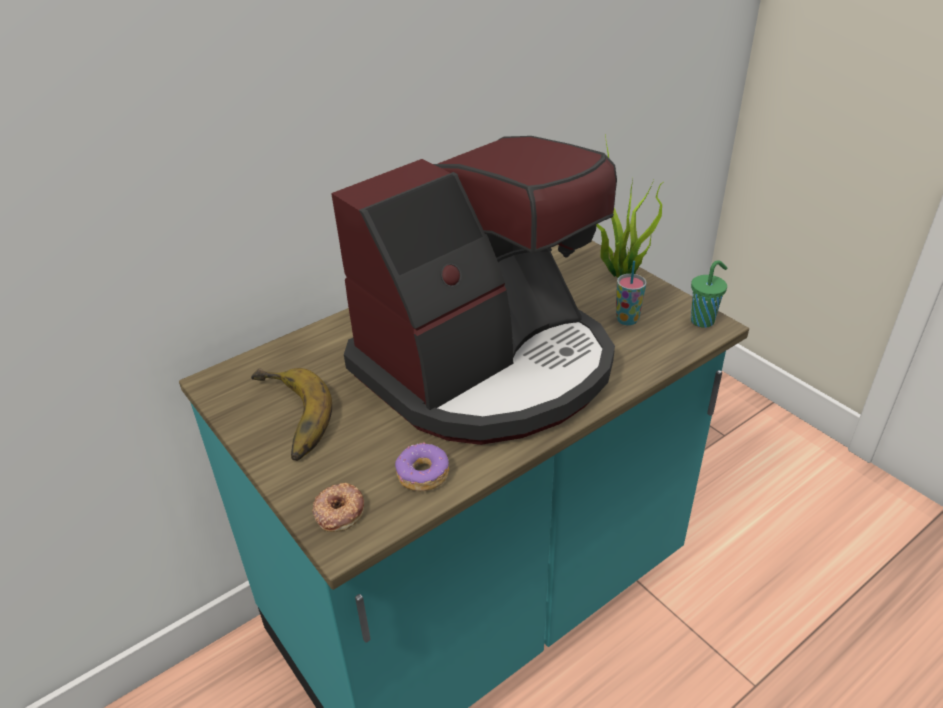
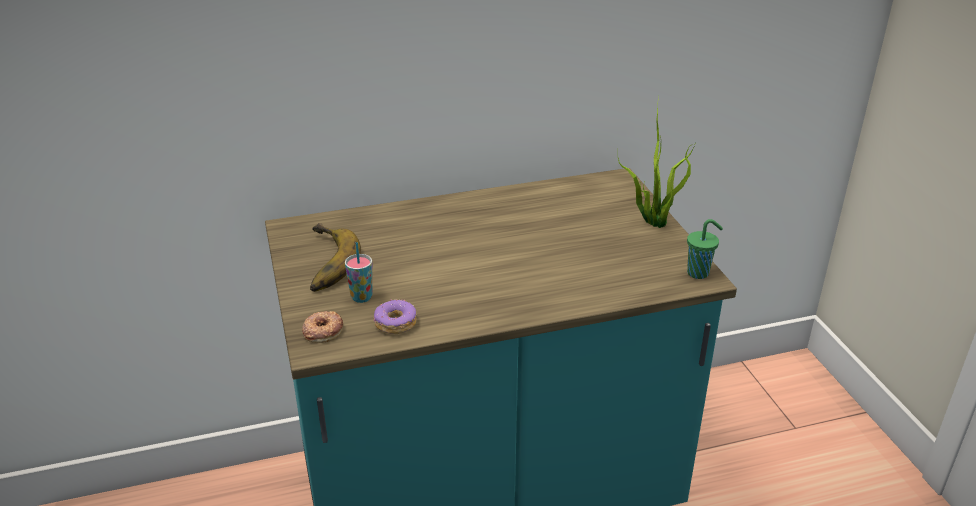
camera: 20 degrees right, 5 degrees down
coffee machine [331,136,617,445] -> none
cup [616,261,647,325] -> cup moved to [345,242,373,303]

